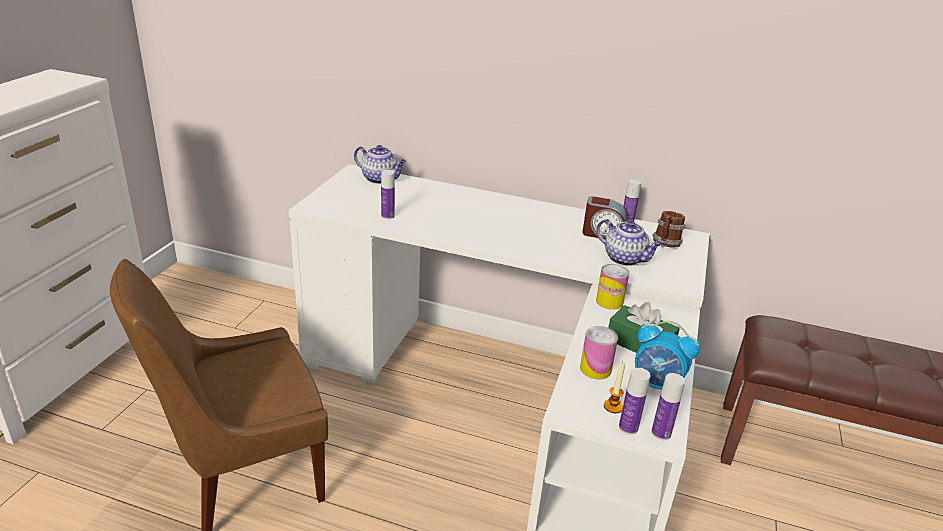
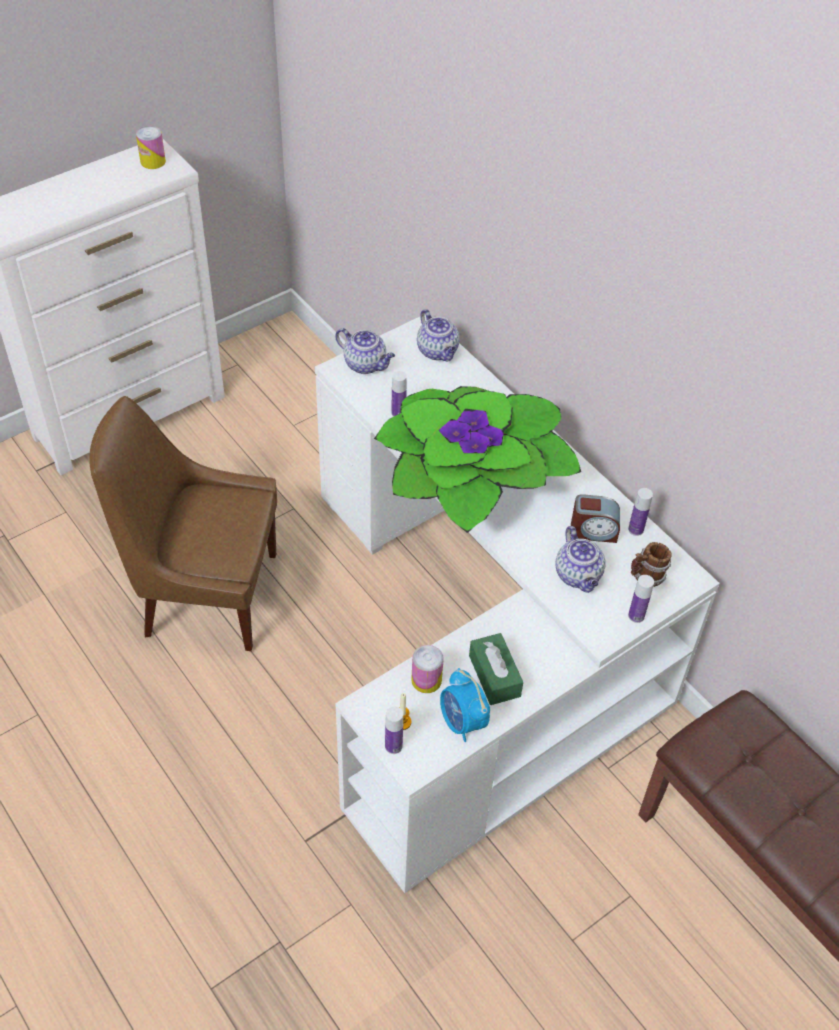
camera: 35 degrees right, 20 degrees up
alarm clock [582,196,627,239] -> alarm clock turned 45 degrees counterclockwise [571,494,620,543]
can [596,264,629,310] -> can moved to [136,126,166,169]
bottle [651,373,685,440] -> bottle moved to [628,575,654,623]
none -> teapot [335,328,395,374]
none -> potted plant [374,386,581,533]

